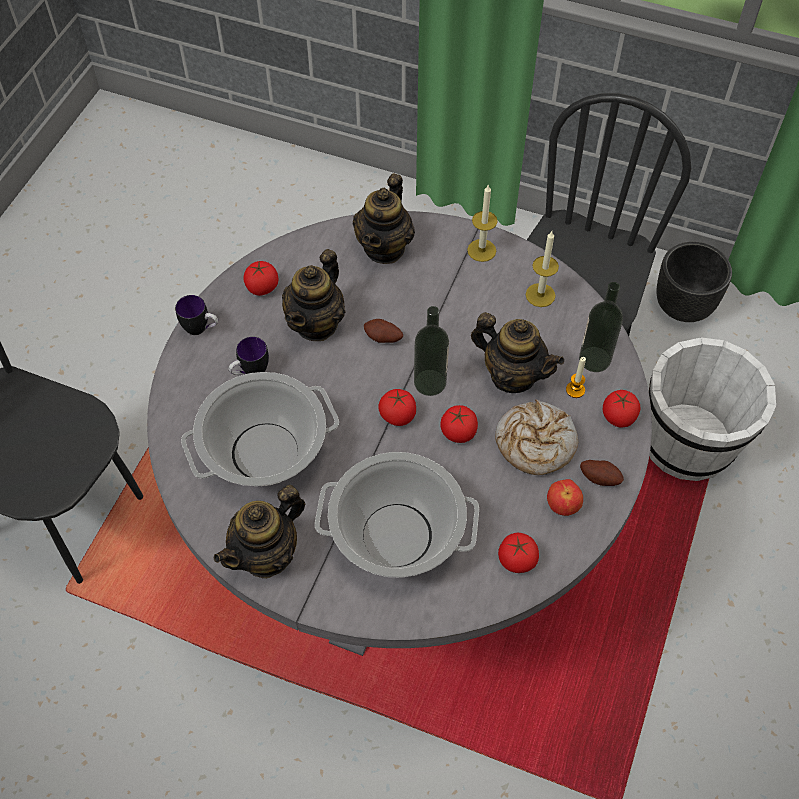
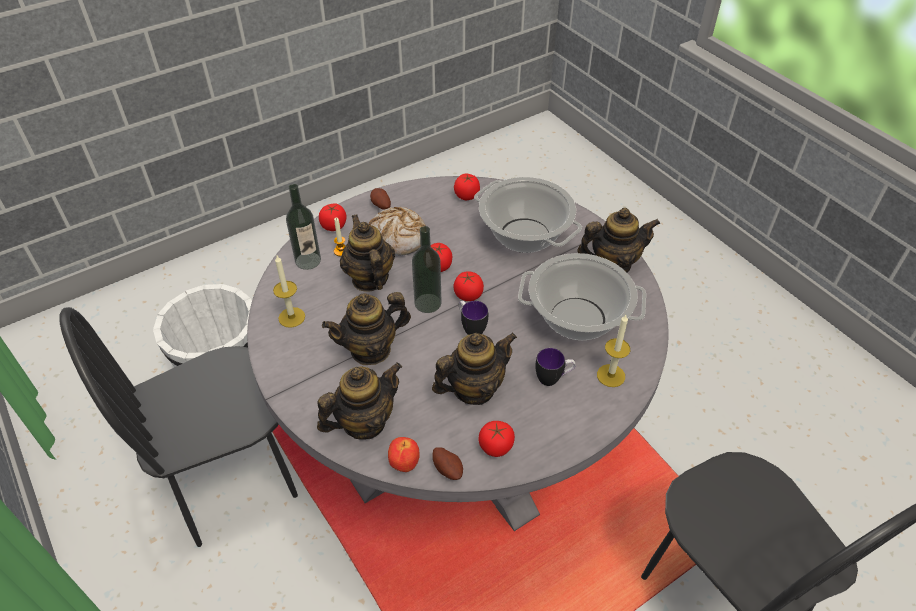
camera: 145 degrees left, 10 degrees down
mug [175,295,218,335] -> mug moved to [459,301,488,335]
potato [364,319,403,343] -> potato moved to [432,447,463,480]
candle [467,185,498,262] -> candle moved to [597,315,630,387]
apple [547,479,583,516] -> apple moved to [388,437,420,472]
black planter [656,242,732,322] -> none
none -> teapot [322,292,411,365]

